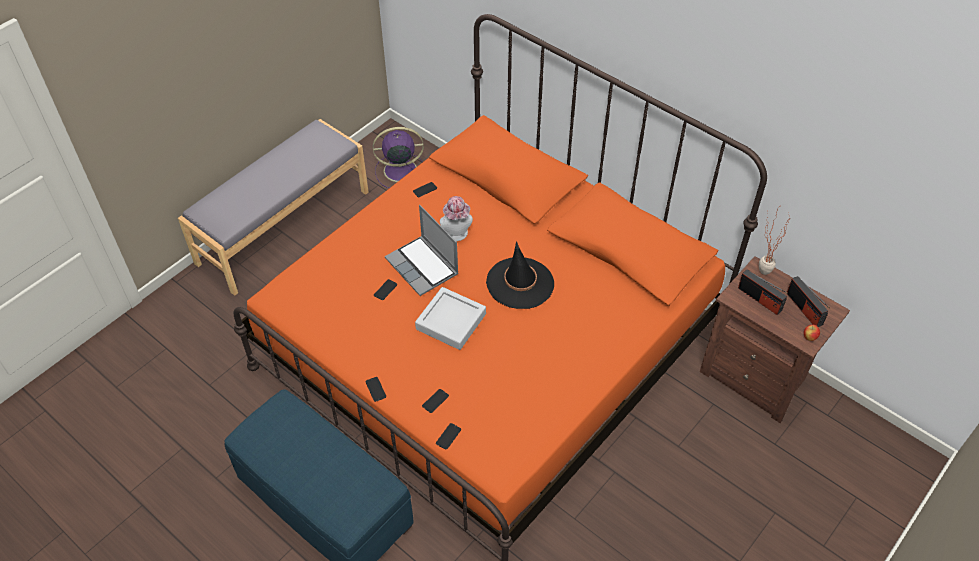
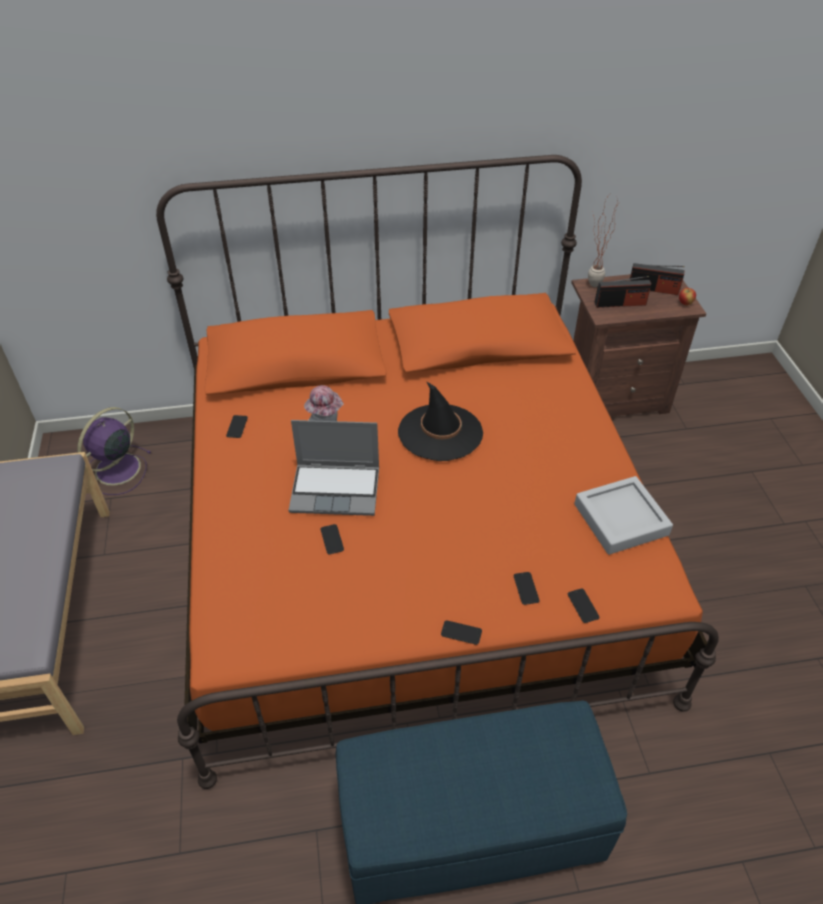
camera: 50 degrees left, 5 degrees down
grey tray [415,287,486,350] -> grey tray moved to [574,476,673,555]

